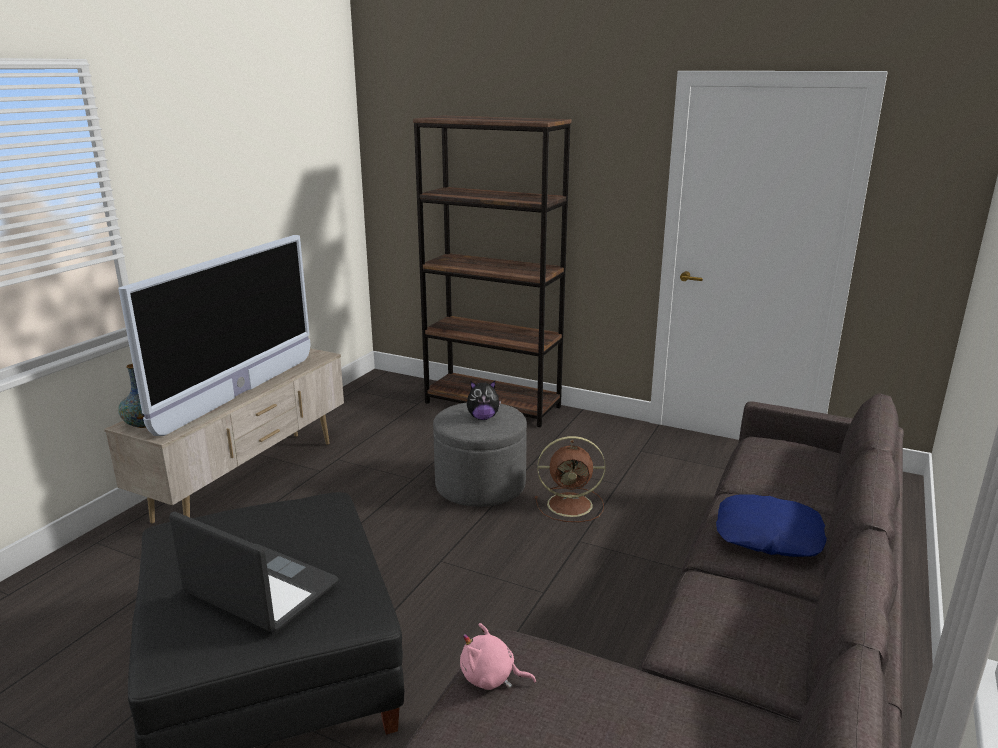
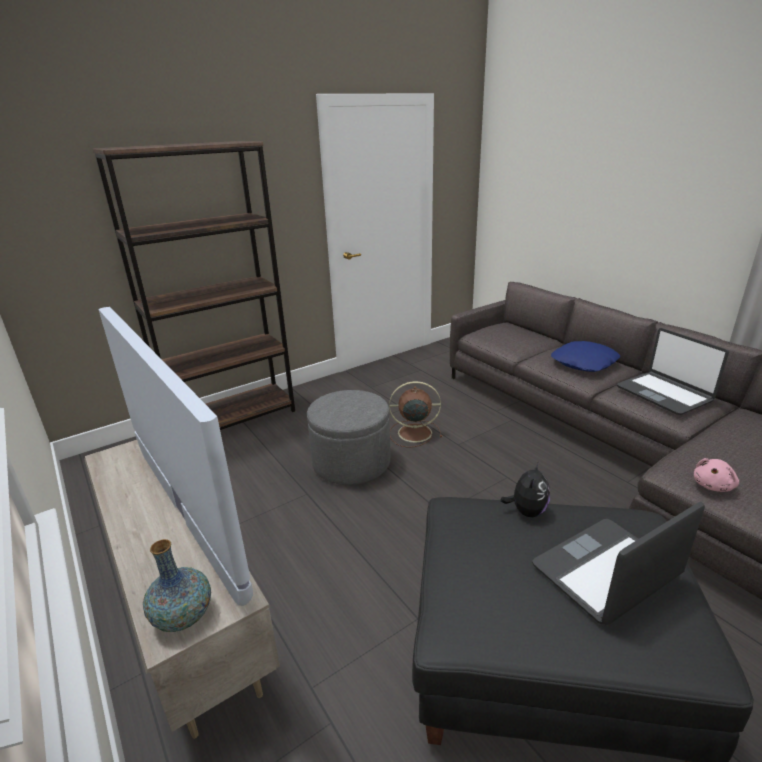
camera: 60 degrees left, 5 degrees up
plush toy [467,381,501,420] -> plush toy moved to [500,462,550,517]
brown fan [535,436,605,522] -> brown fan turned 120 degrees counterclockwise [389,381,442,448]
none -> laptop [617,328,729,415]

